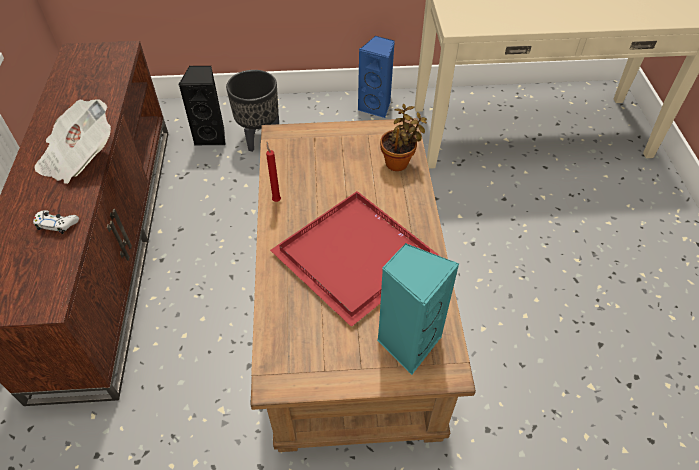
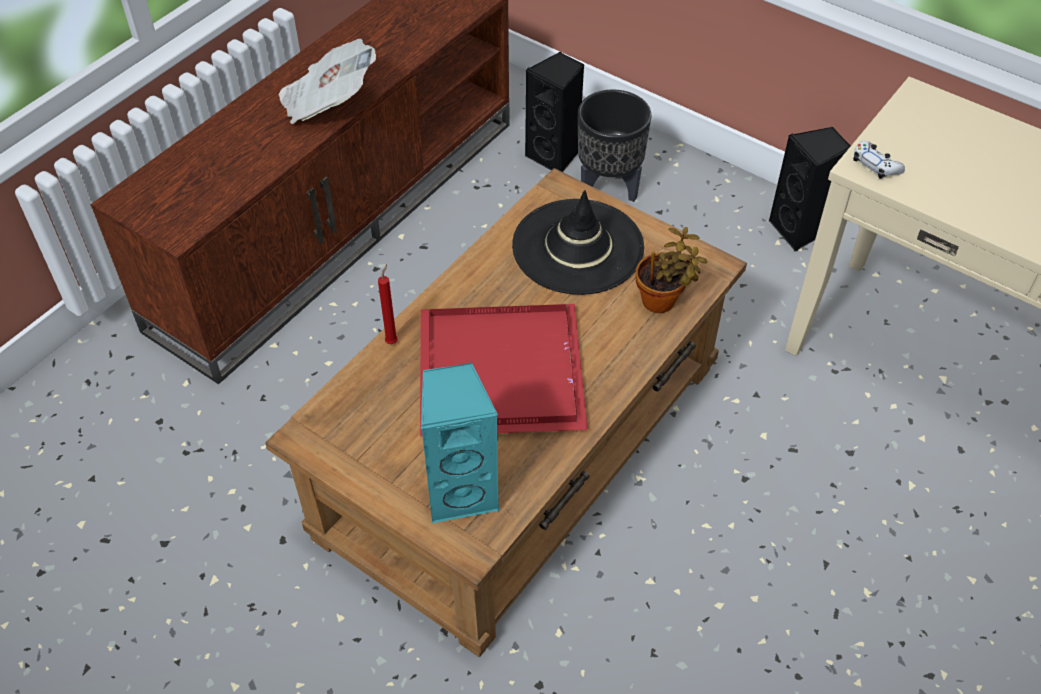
camera: 40 degrees right, 0 degrees up
white game controller [33,210,79,234] -> white game controller moved to [853,141,905,179]
red candle [266,142,281,202] -> red candle moved to [378,264,398,344]
blue speaker [358,36,395,118] -> black speaker [769,127,850,251]
none -> black hat [512,190,644,295]

